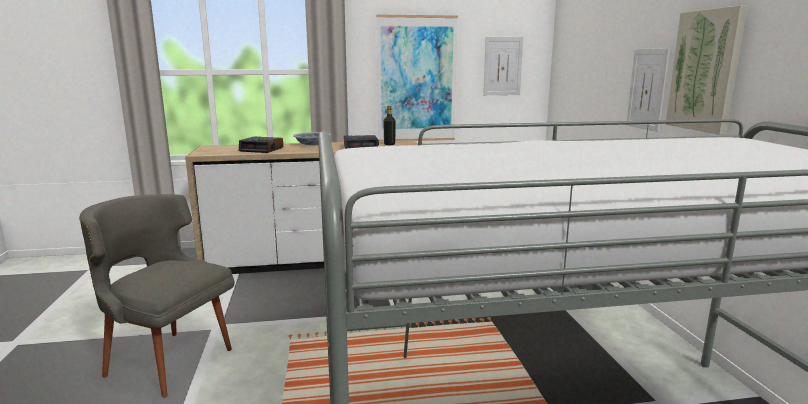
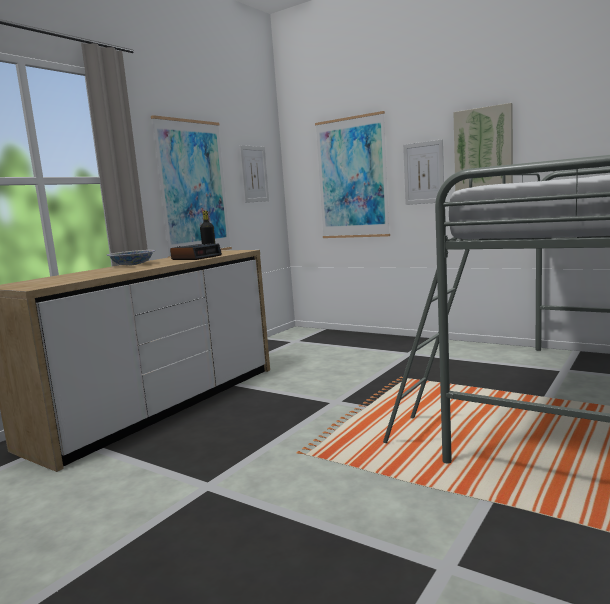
camera: 45 degrees left, 5 degrees down
grey chair [79,194,234,398] -> none
alarm clock [239,136,283,153] -> none
none -> picture [315,111,390,238]

